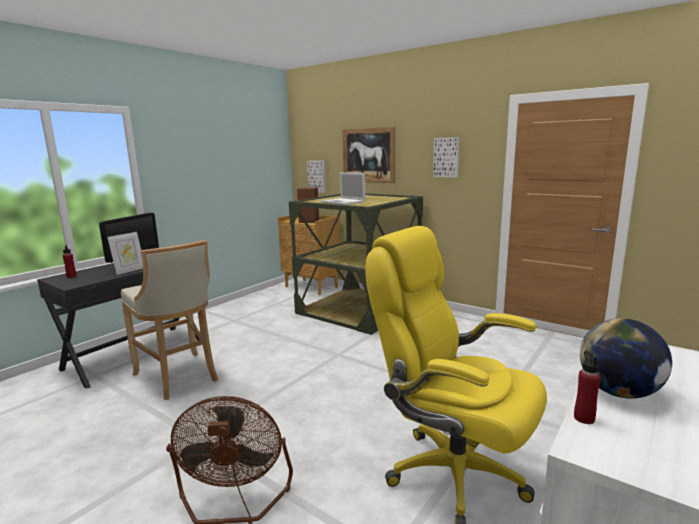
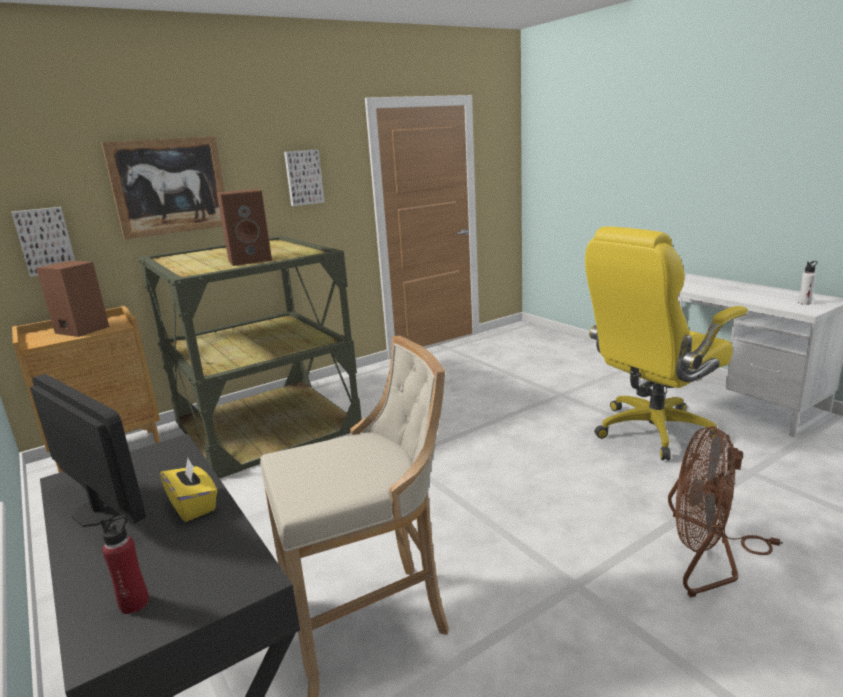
camera: 70 degrees left, 5 degrees up
picture frame [107,232,143,275] -> yellow tissue box [160,458,217,522]
laptop [321,172,365,205] -> brown speaker [217,189,272,266]
red bottle [574,351,601,424] -> none
globe [580,318,672,399] -> none
none -> white bottle [798,261,818,305]

